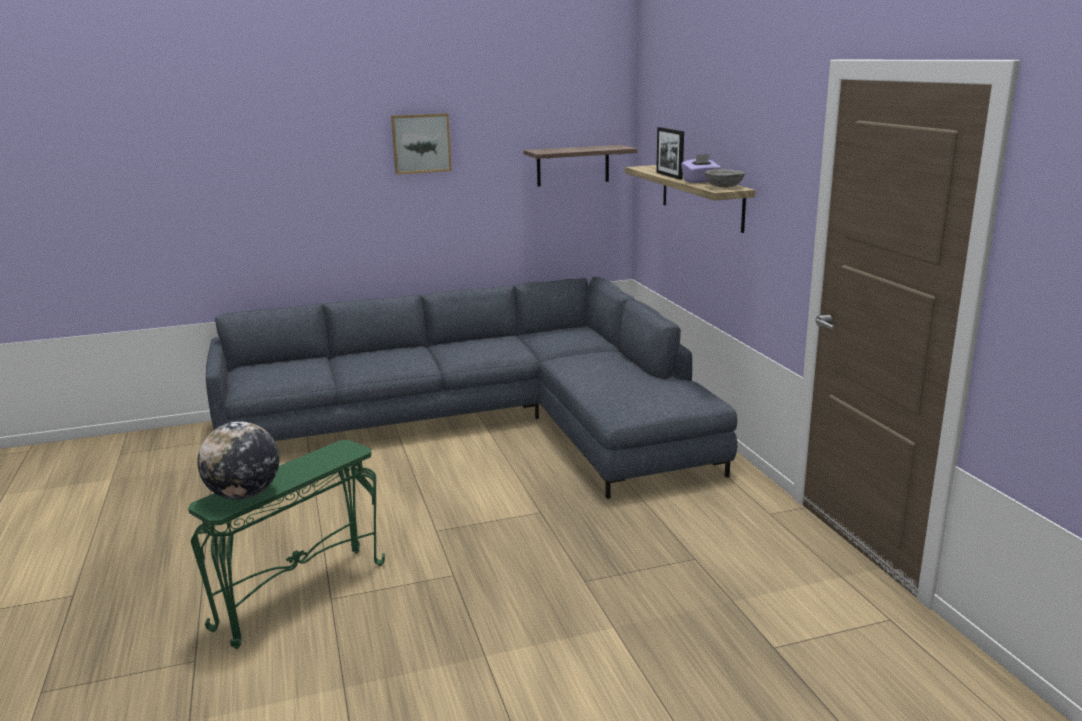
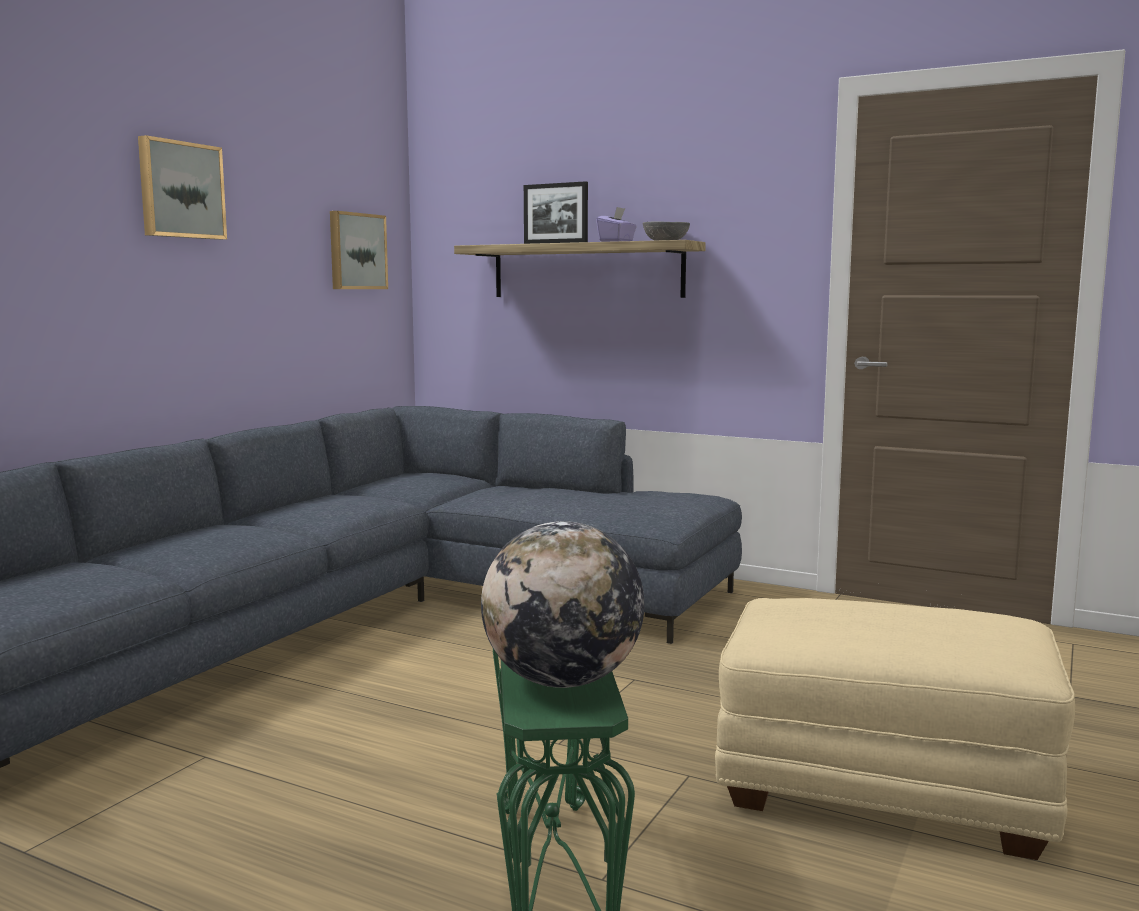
camera: 45 degrees left, 10 degrees down
shelf [524,145,638,187] -> picture [330,211,388,289]
none -> beige ottoman [715,598,1075,860]

